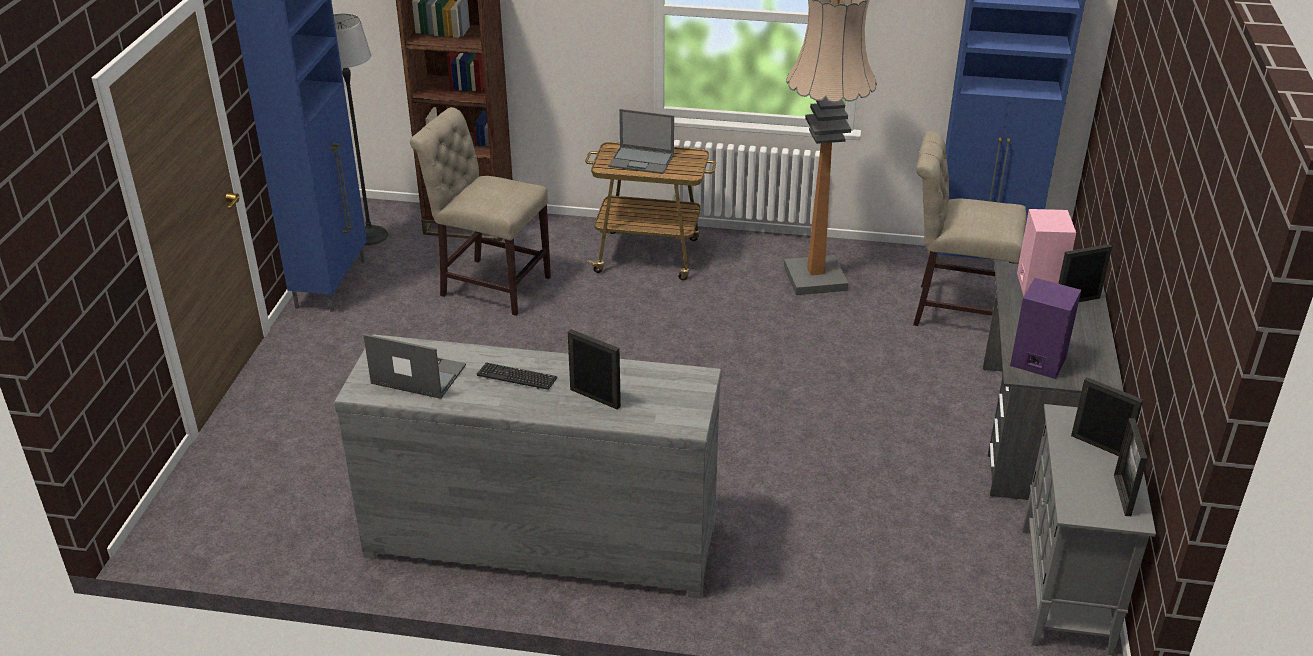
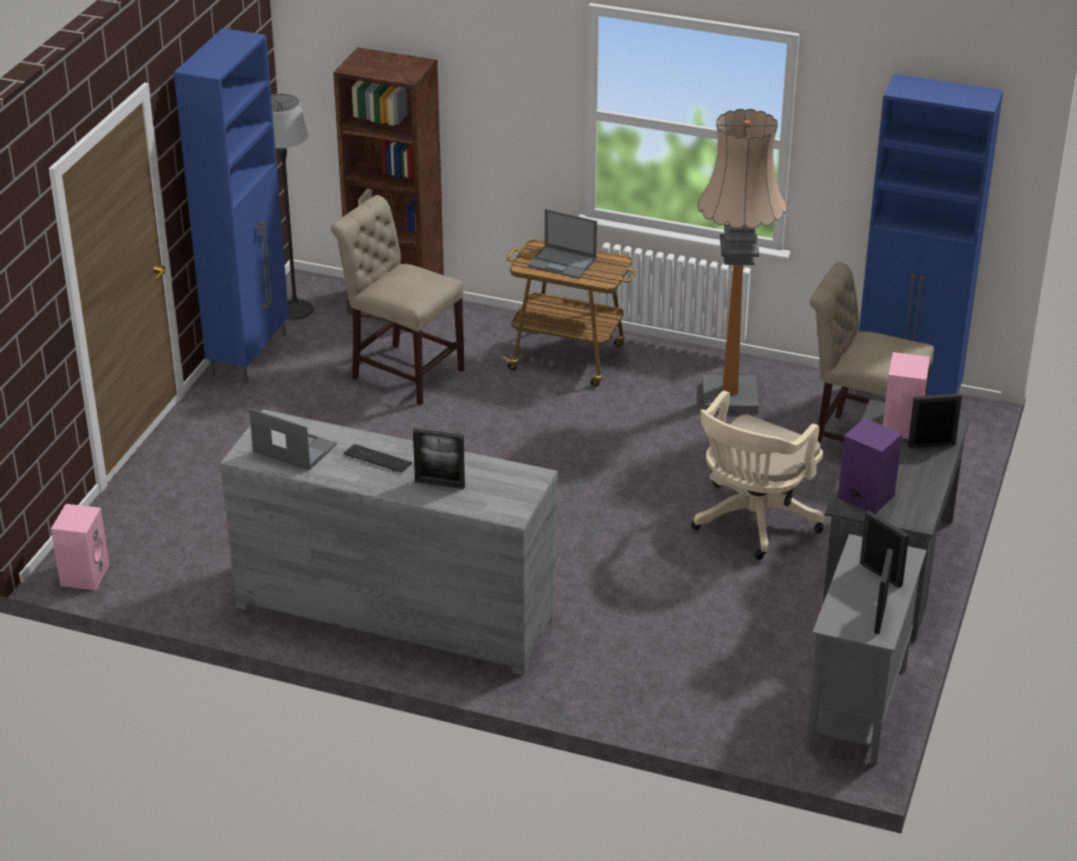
camera: 10 degrees right, 0 degrees up
picture frame [568,329,621,410] -> picture frame turned 150 degrees clockwise [413,428,465,489]
none -> pink speaker [51,504,109,590]
none -> beige office chair [691,391,824,559]

